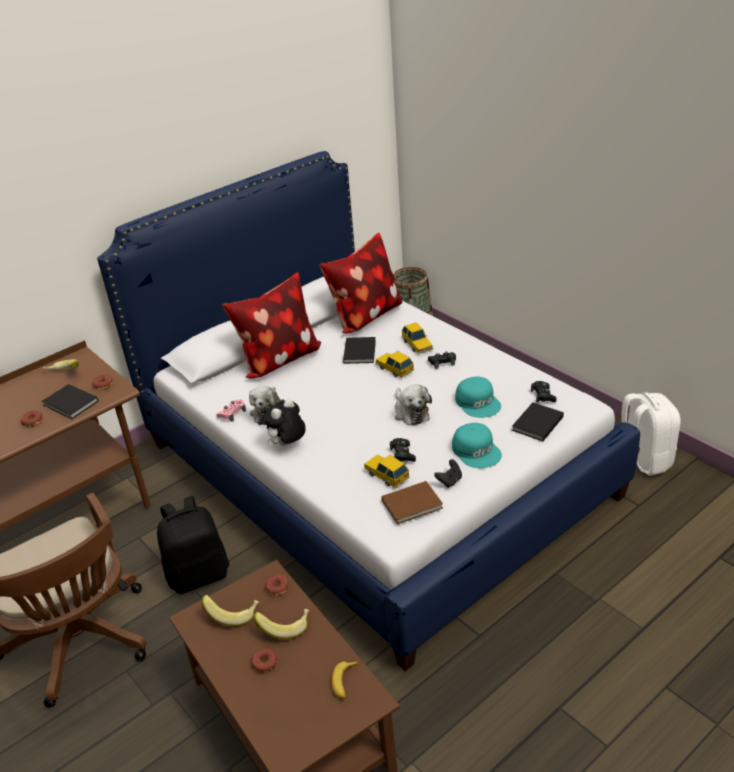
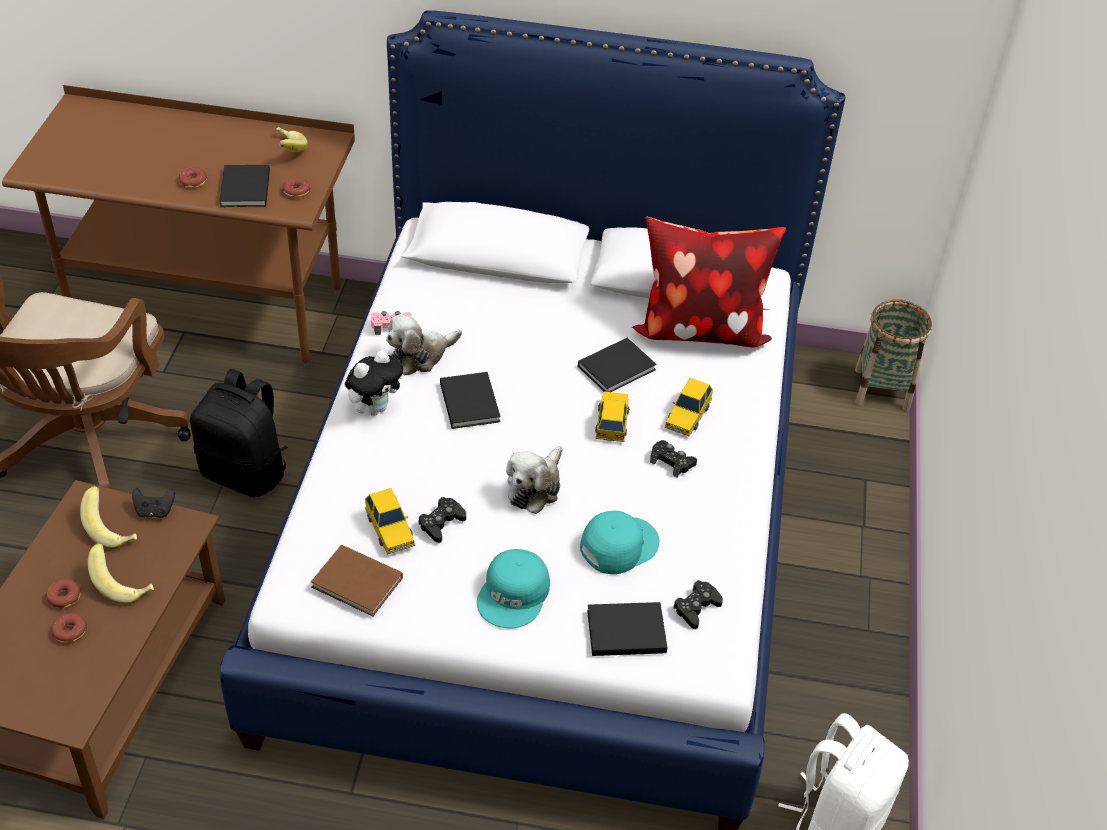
camera: 45 degrees right, 10 degrees up
pillow [222,272,321,378] -> none
plush toy [262,399,306,446] -> plush toy turned 135 degrees clockwise [345,350,403,416]
donut [265,574,289,595] -> donut moved to [51,613,87,643]
banana [331,661,358,699] -> none
toy car [364,455,410,488] -> toy car turned 150 degrees clockwise [365,488,415,554]
black game controller [434,459,462,488] -> black game controller moved to [132,488,175,518]
turquoise cap [455,376,501,418] -> turquoise cap turned 150 degrees counterclockwise [580,511,660,574]
none -> black book [440,372,500,429]

